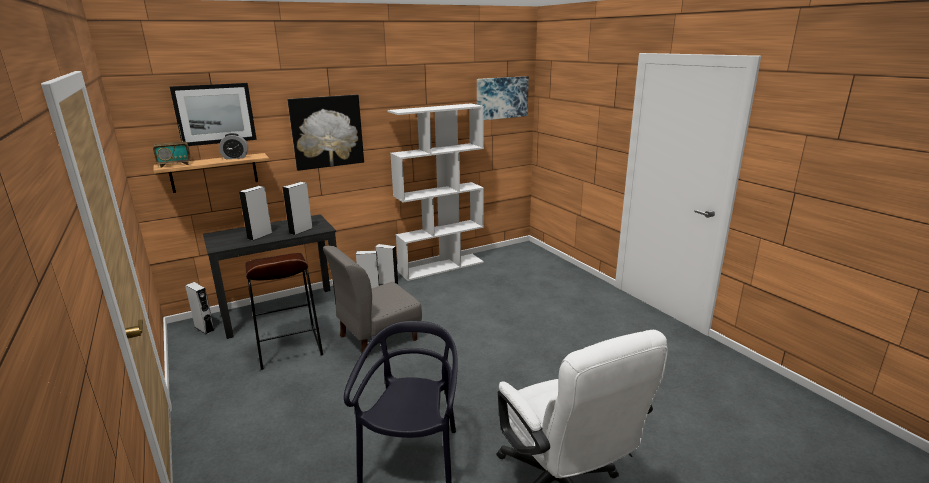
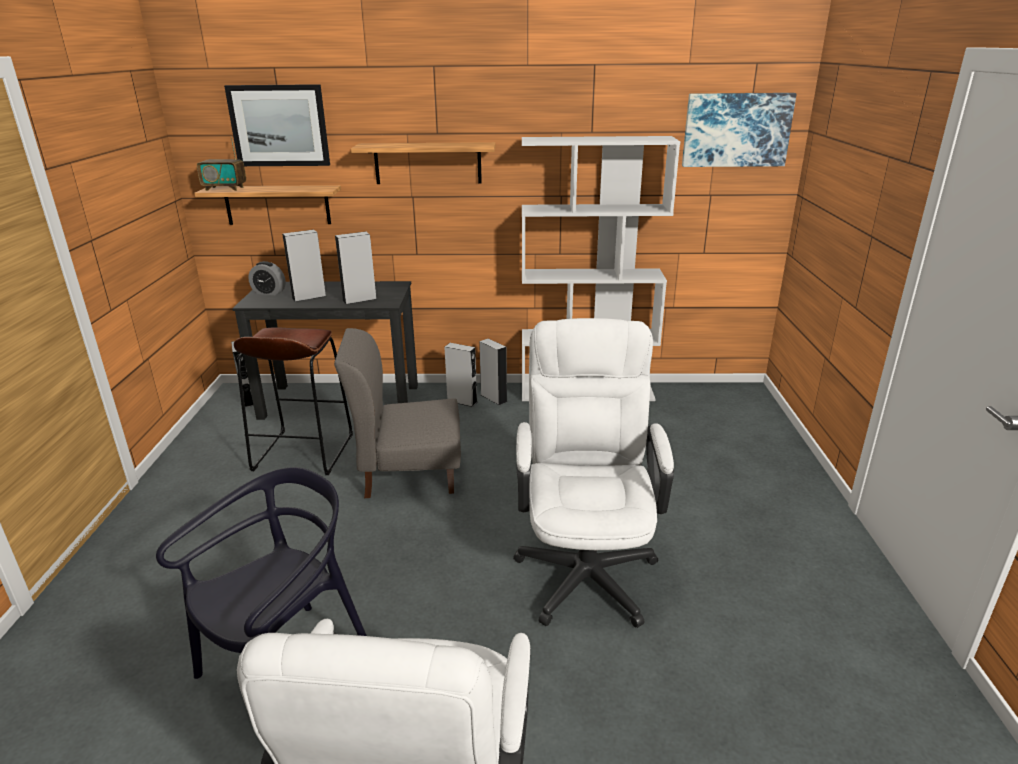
camera: 30 degrees right, 5 degrees up
alarm clock [219,133,248,159] -> alarm clock moved to [248,261,286,295]
picture [287,95,364,171] -> shelf [351,142,496,184]
none -> white office chair [513,318,674,628]

